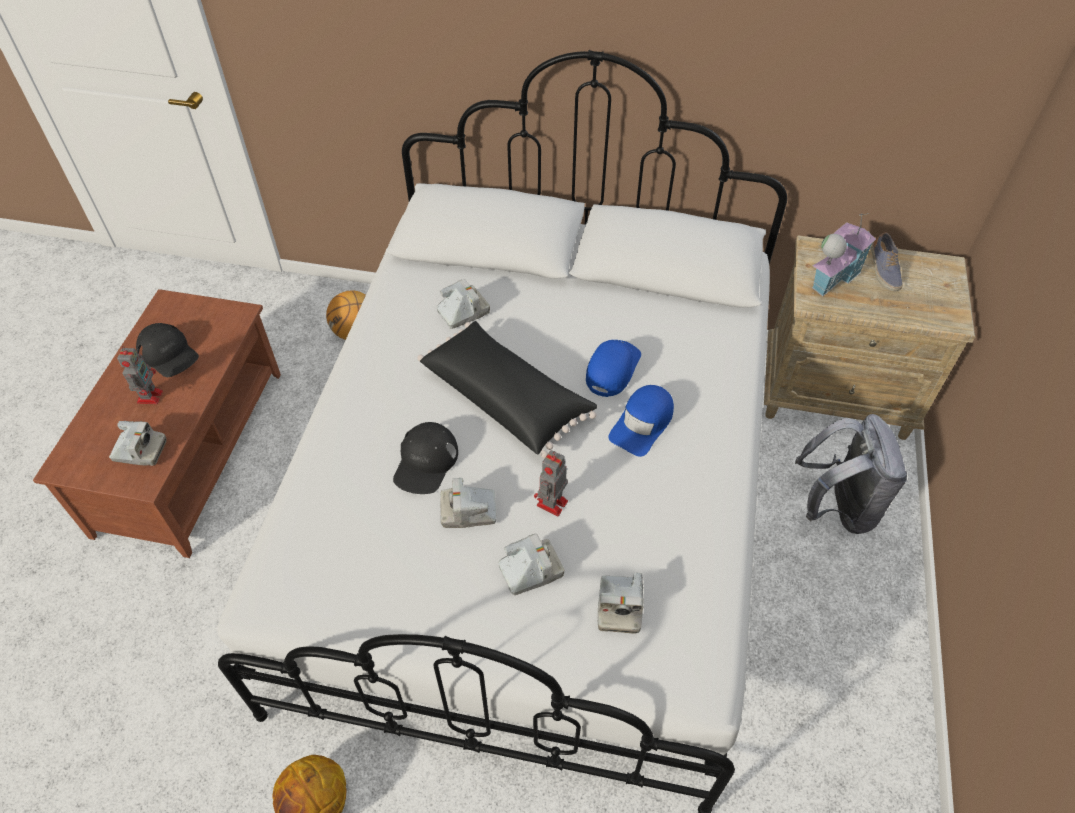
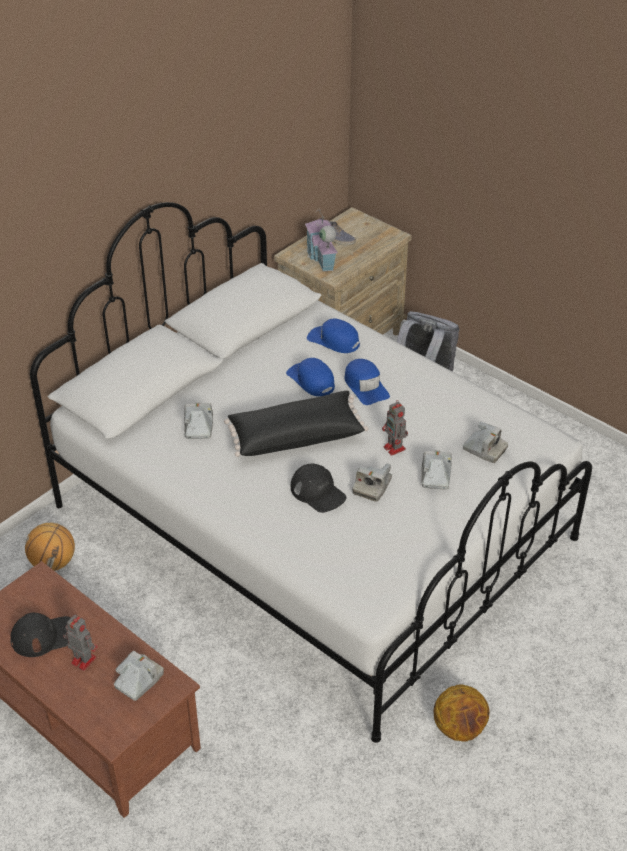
camera: 60 degrees left, 10 degrees down
none -> blue cap [307,318,360,353]

